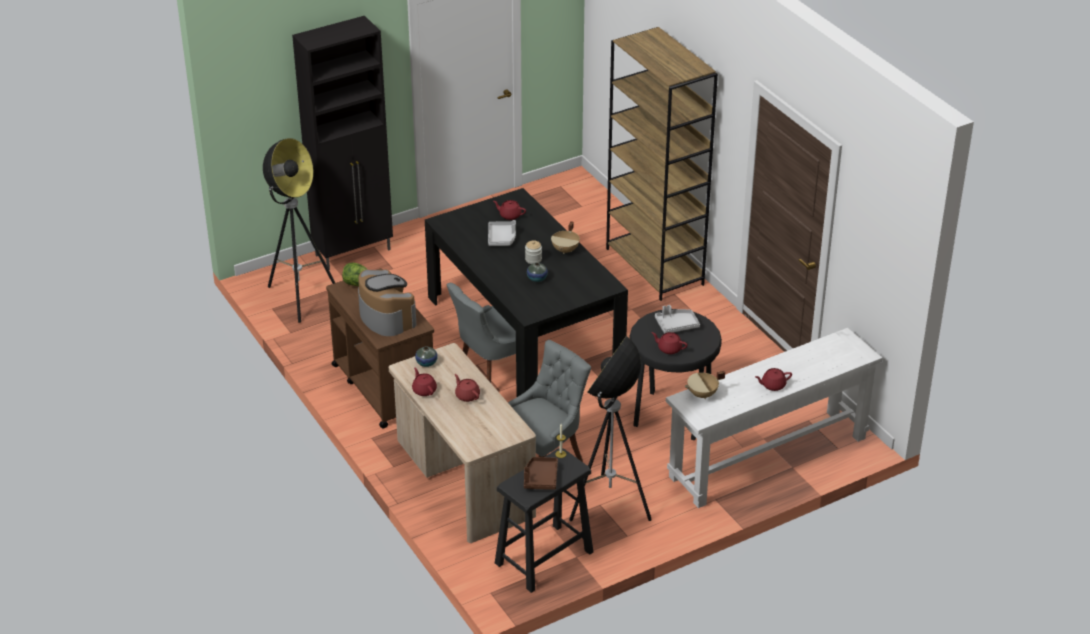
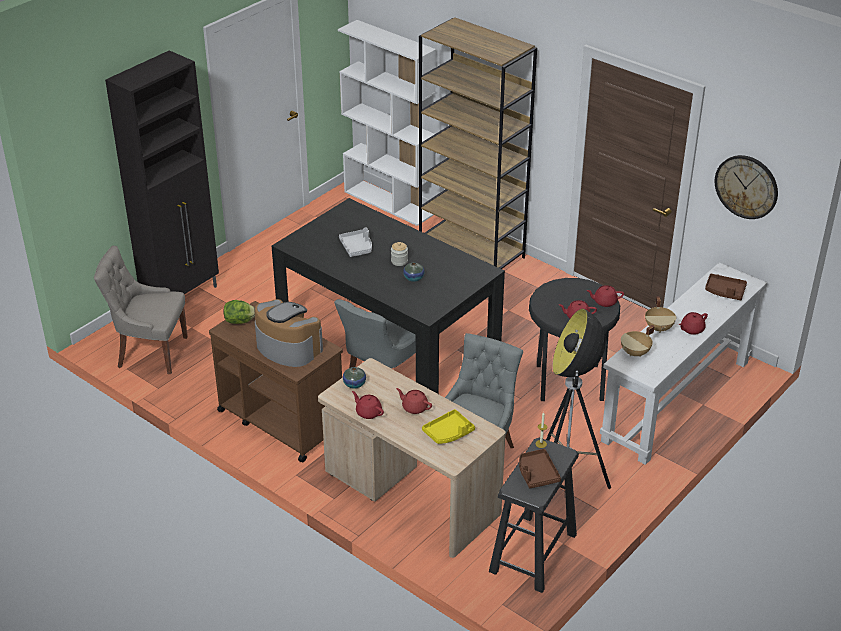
camera: 20 degrees left, 0 degrees up
floor lamp [263,138,335,323] -> grey chair [94,246,188,374]
red teapot [493,200,526,220] -> red teapot moved to [586,285,624,307]
beige cooking pot [551,221,580,254] -> beige cooking pot moved to [645,297,676,333]
grey tray [655,305,700,334] -> none
none -> white bookcase [338,20,436,226]
none -> yellow tray [422,409,475,444]
none -> brown tray [705,274,747,300]
none -> wall clock [715,155,778,219]

